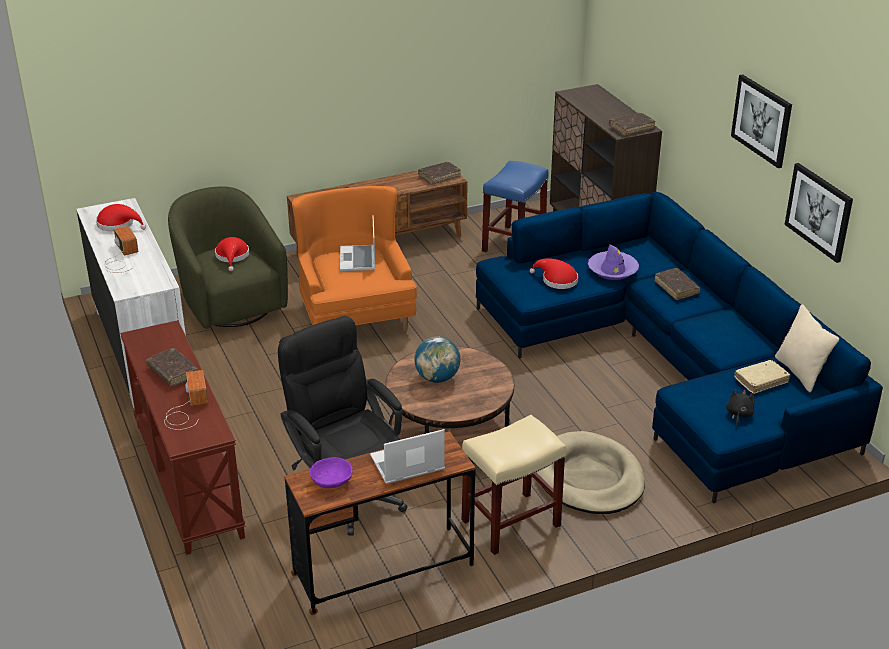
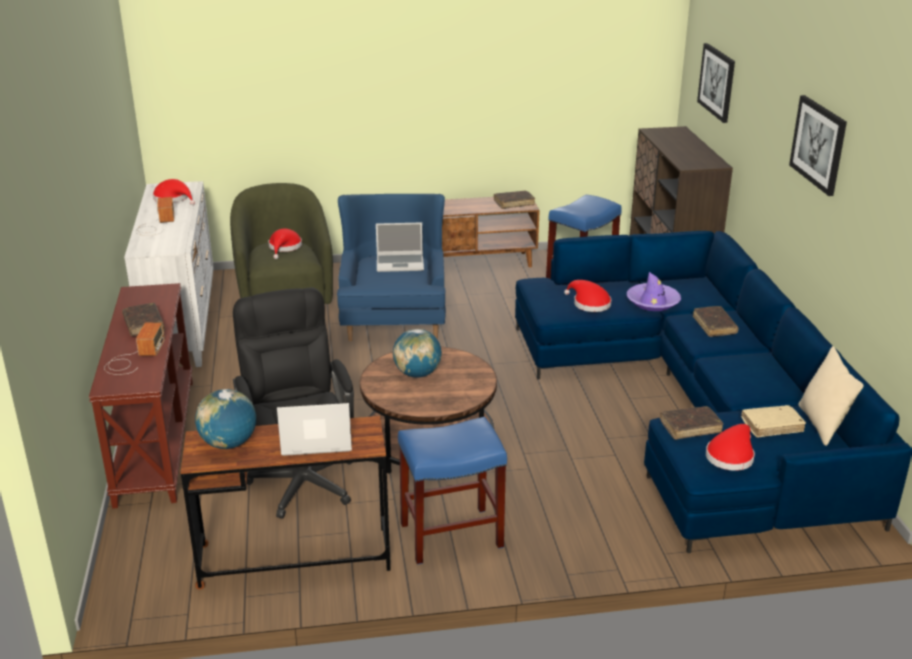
camera: 15 degrees right, 5 degrees down
orange armchair [292,186,417,331] -> blue armchair [337,194,446,341]
purple bowl [310,457,353,488] -> globe [195,389,256,449]
laptop [340,215,376,271] -> laptop turned 105 degrees counterclockwise [376,222,424,272]
beige stool [461,415,566,556] -> blue stool [398,417,507,565]
beige dog bed [536,431,645,514] -> none
brown book [609,113,656,136] -> brown book moved to [660,406,723,440]
black plush toy [726,389,755,425] -> red hat [706,424,755,471]
picture [784,163,853,263] -> picture moved to [697,43,735,123]

